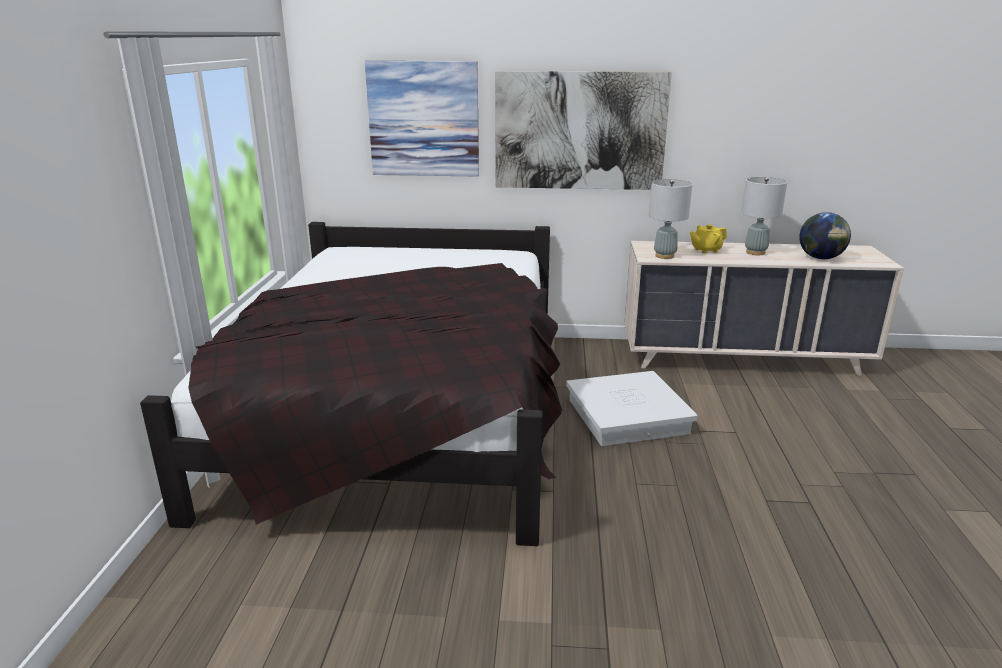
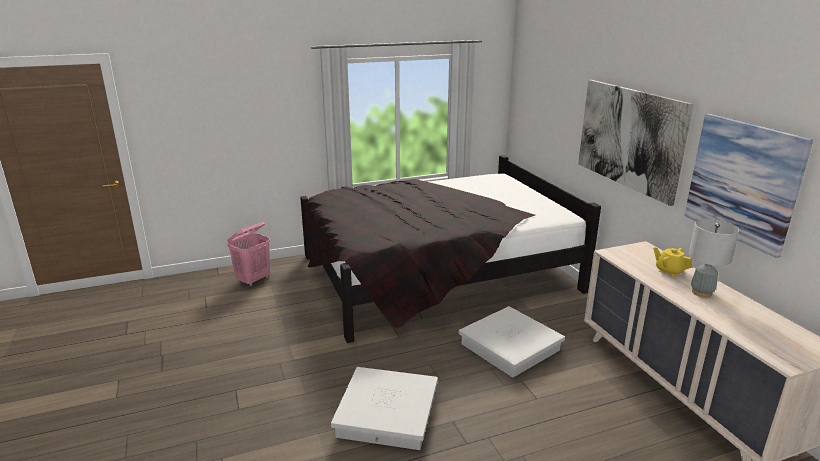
camera: 65 degrees right, 0 degrees up
picture [365,61,479,177] -> picture moved to [684,113,813,258]
grey table lamp [649,179,692,259] -> none
globe [799,212,851,259] -> none
none -> pink laundry basket [227,222,270,286]
none -> white storage box [331,367,438,450]

